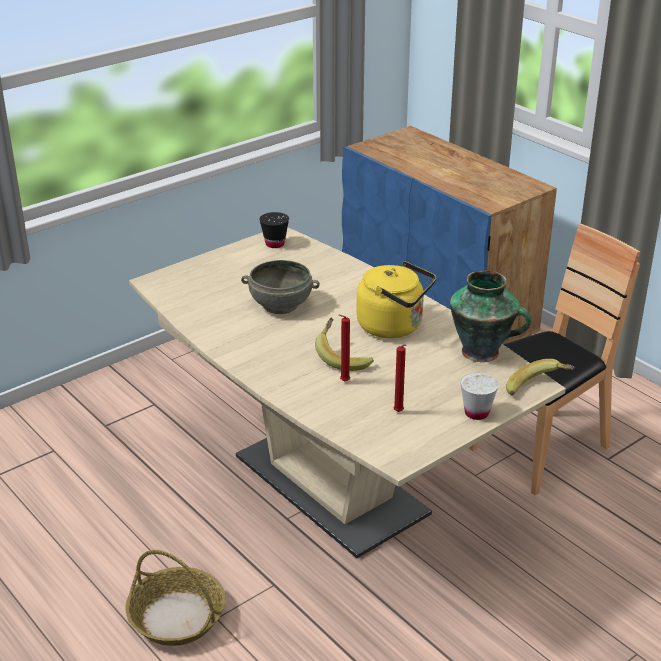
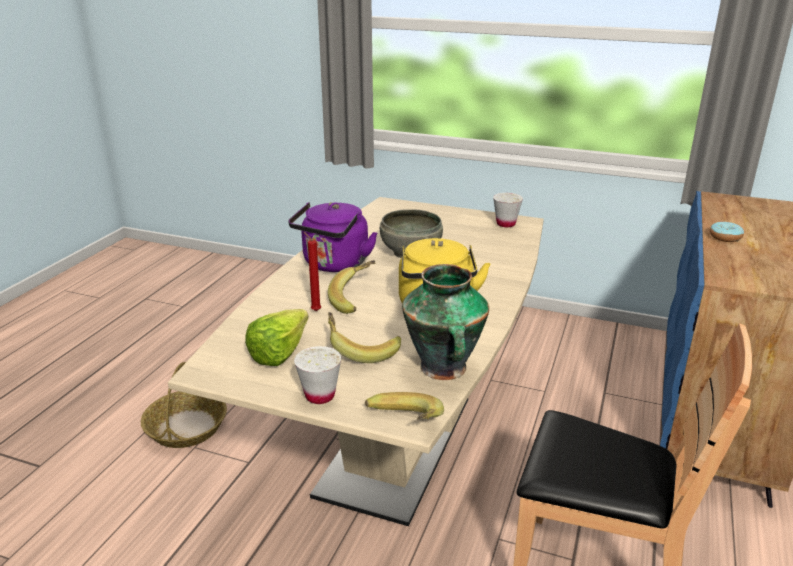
camera: 60 degrees right, 5 degrees down
black cup [259,212,289,248] -> white cup [493,193,523,227]
red candle [394,345,407,412] -> lettuce [245,309,309,366]
none -> purple kettle [288,202,377,272]
none -> banana [328,312,401,363]
none -> donut [710,222,744,242]

